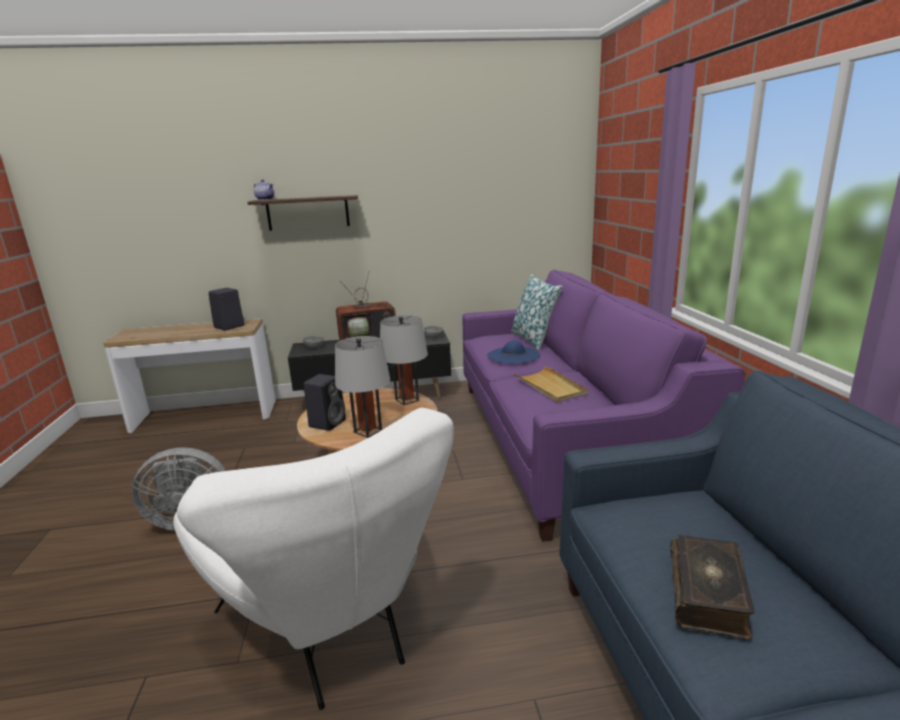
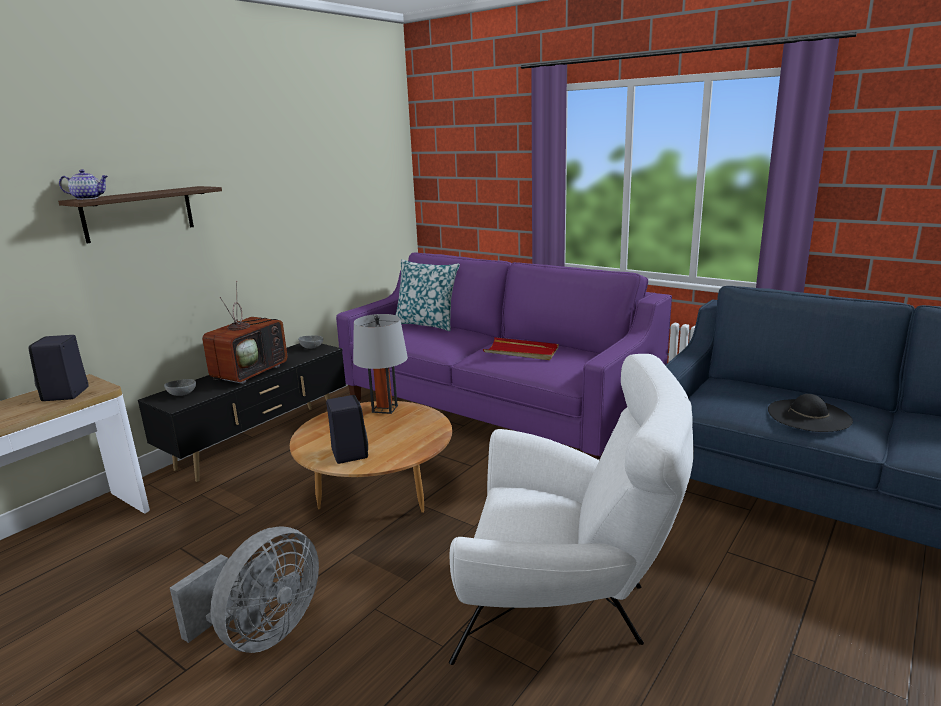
camera: 45 degrees left, 0 degrees up
grey table lamp [335,336,390,438] -> none
blue hat [487,340,540,364] -> none
beige tray [513,366,588,403] -> red tray [483,337,559,360]
book [670,535,755,639] -> black hat [768,394,853,432]

